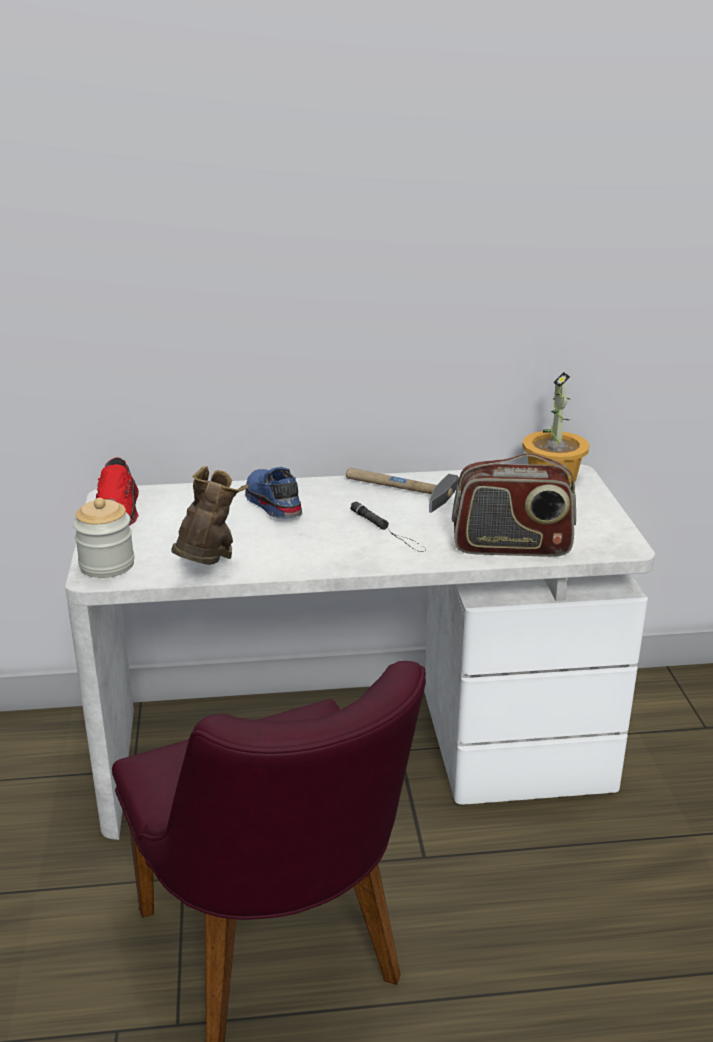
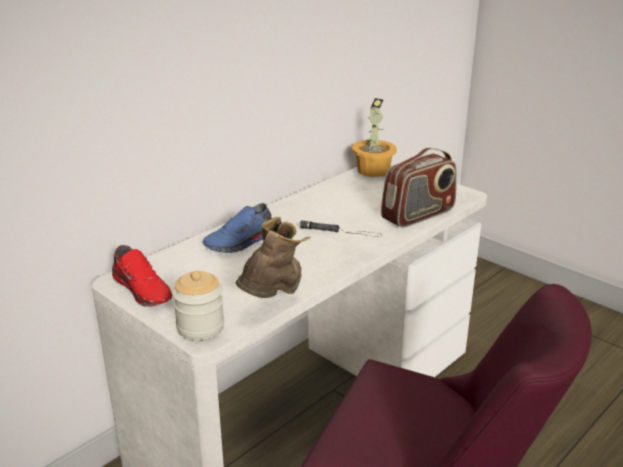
camera: 40 degrees left, 0 degrees up
brown boot [171,466,249,565] -> brown boot turned 60 degrees clockwise [235,217,310,298]
blue shoe [245,467,302,518] -> blue shoe turned 60 degrees counterclockwise [203,203,273,253]
hammer [346,468,459,513] -> none

